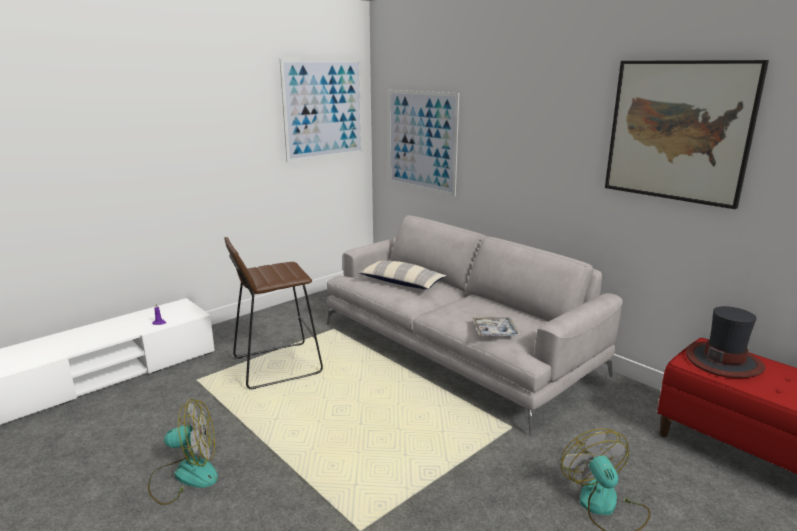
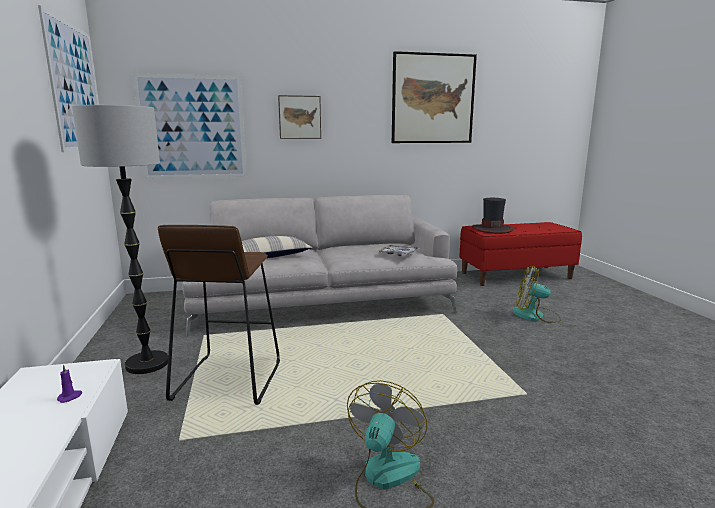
camera: 60 degrees left, 5 degrees down
none -> floor lamp [72,105,168,374]
none -> picture [278,95,321,139]

